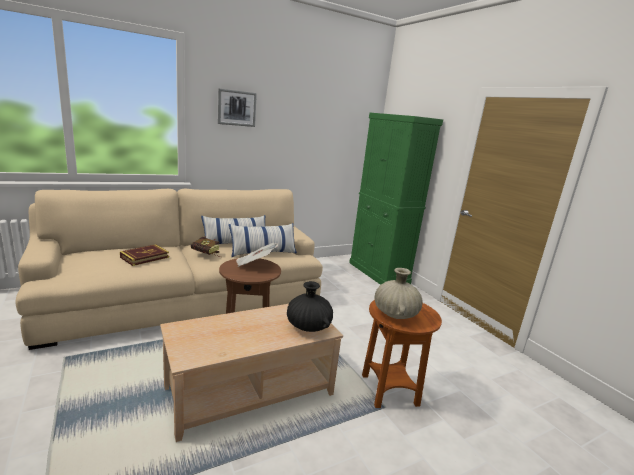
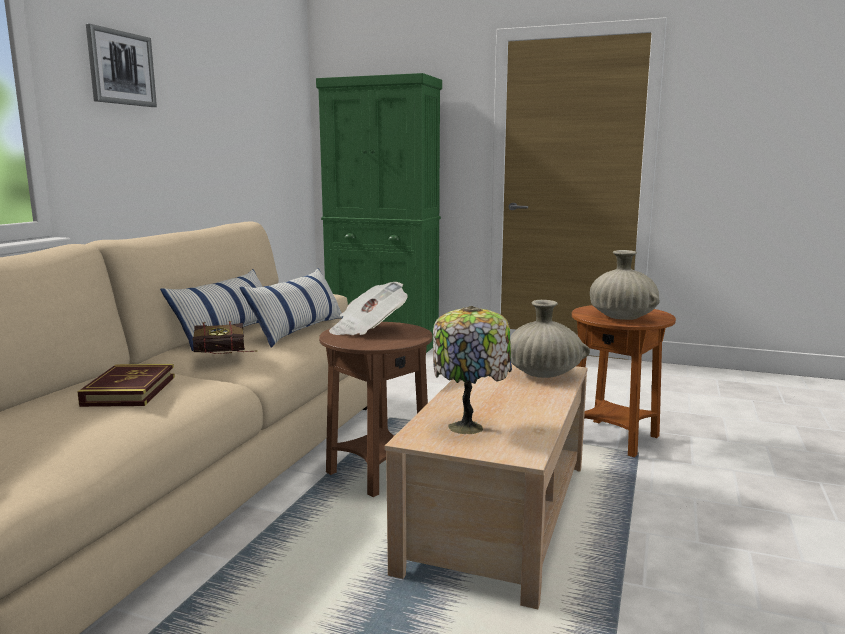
camera: 40 degrees left, 5 degrees down
black vase [287,281,333,332] -> beige vase [510,300,590,378]
none -> table lamp [433,306,512,434]

